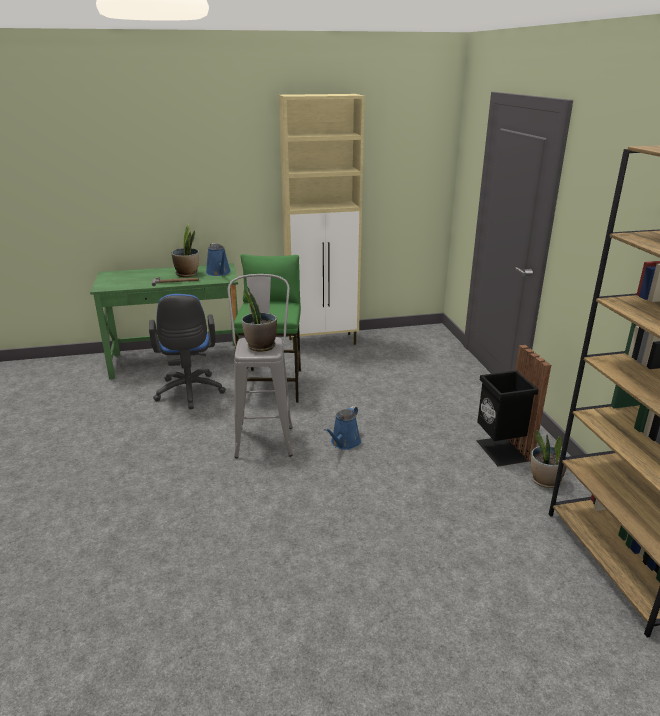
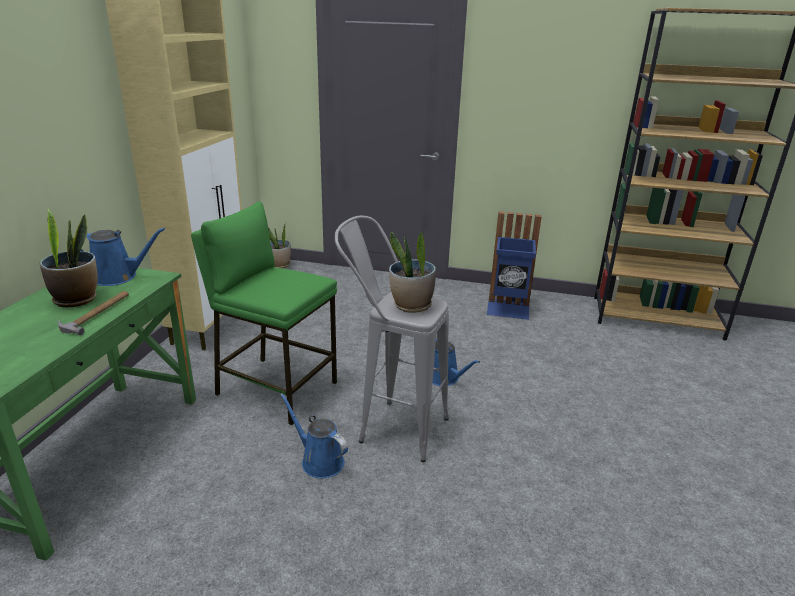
camera: 65 degrees left, 0 degrees up
blue office chair [149,294,226,409] -> none
black trash can [476,345,551,466] -> blue trash can [487,211,542,320]
potted plant [531,430,568,488] -> potted plant moved to [268,223,291,268]
none -> blue watering can [280,393,348,478]

